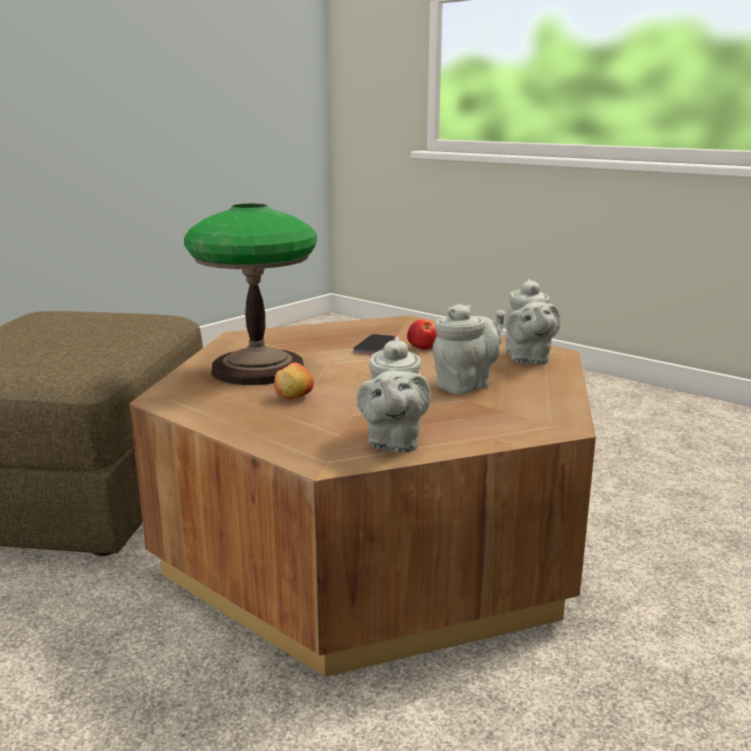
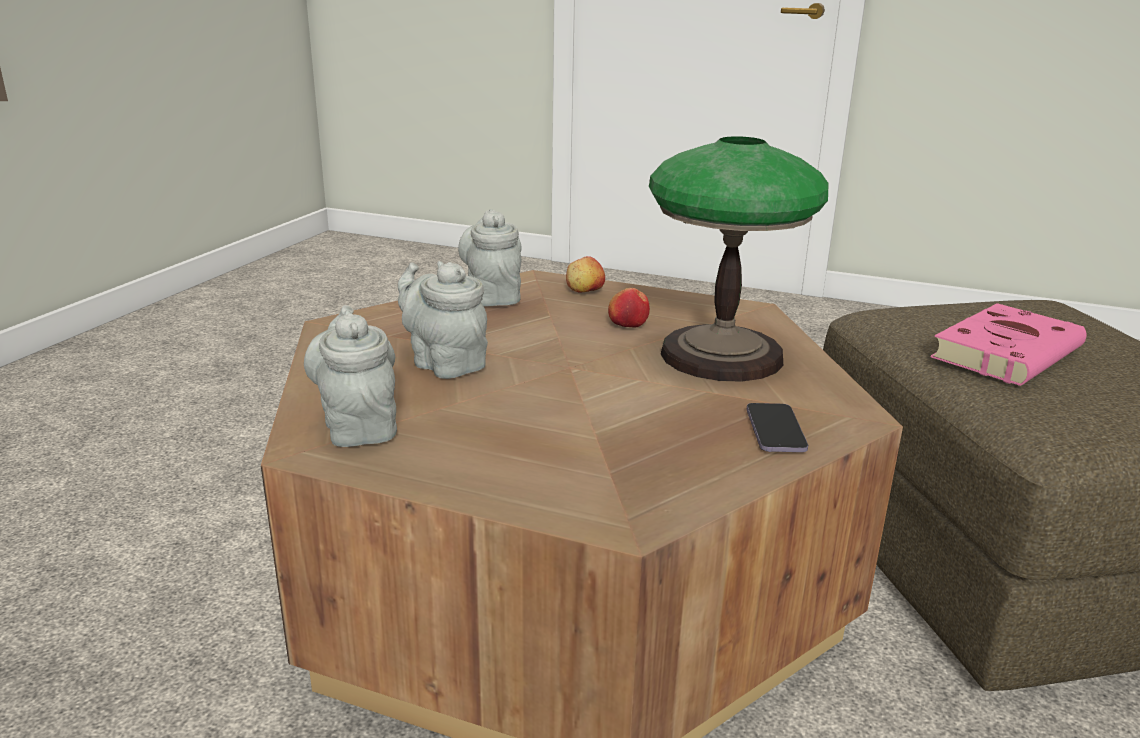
camera: 160 degrees right, 5 degrees up
phone [354,334,396,354] -> phone moved to [747,403,808,452]
apple [407,319,438,350] -> apple moved to [566,256,605,293]
grey teapot [433,304,505,394] -> grey teapot turned 105 degrees clockwise [398,261,488,379]
none -> pink book [931,303,1087,386]

